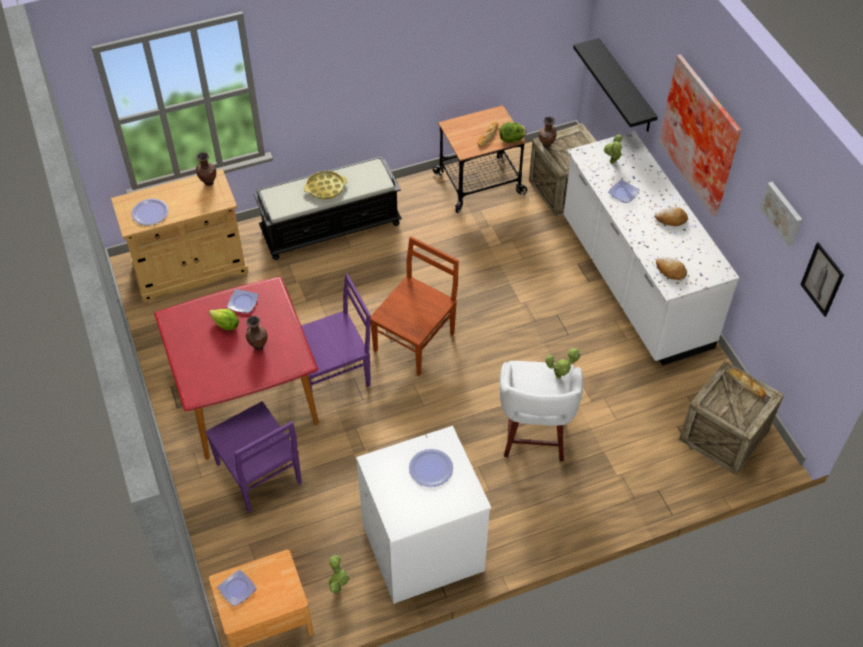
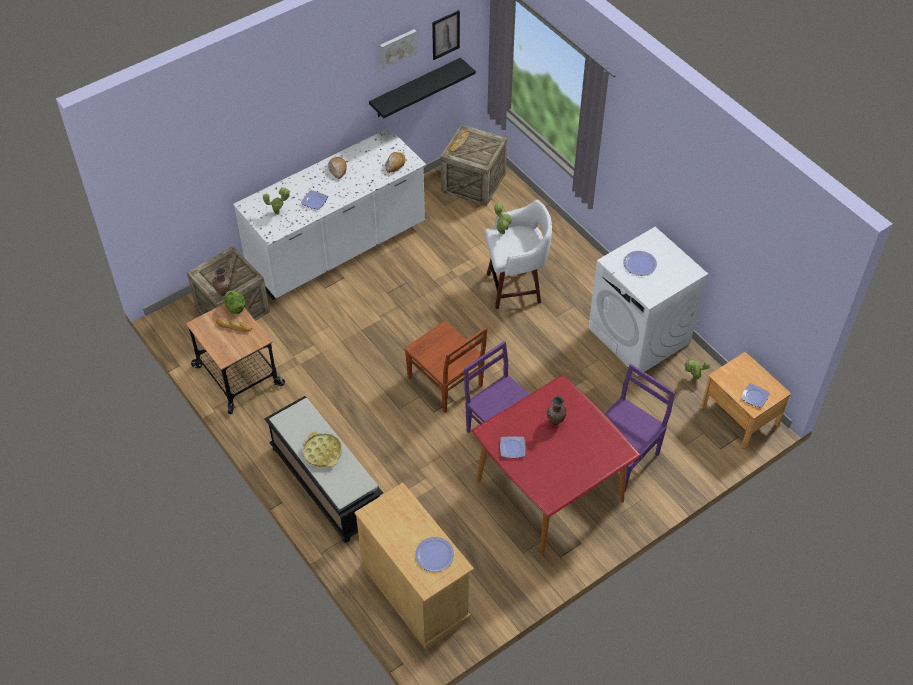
camera: 105 degrees left, 0 degrees up
brown vase [196,152,216,186] -> none
lettuce [209,309,239,330] -> none
brown chair [370,236,459,376] -> brown chair turned 150 degrees counterclockwise [404,321,487,413]
black shelf [573,38,658,132] -> black shelf moved to [369,58,476,118]
picture [659,54,741,217] -> none

